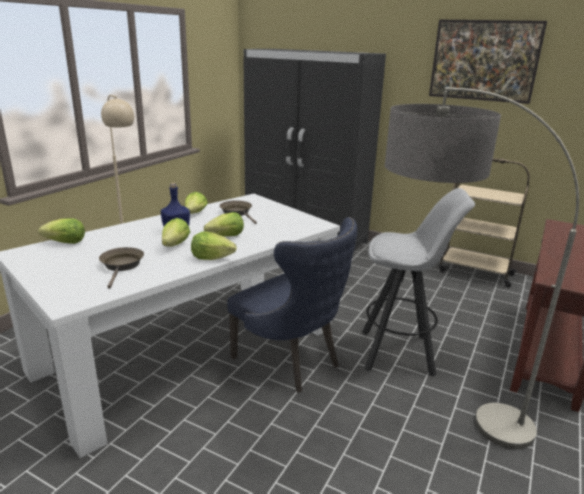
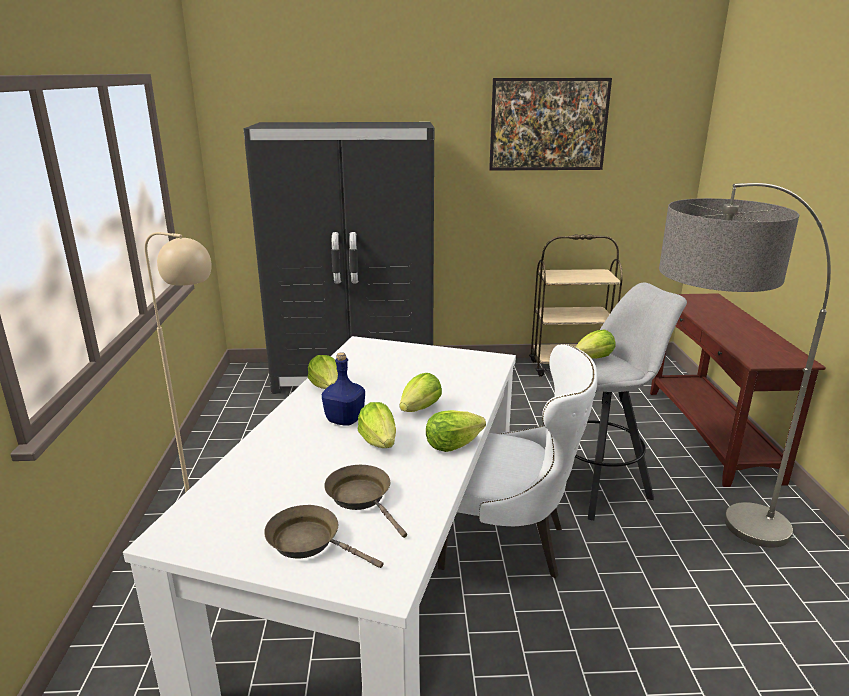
camera: 30 degrees left, 0 degrees up
lettuce [39,218,85,244] -> lettuce moved to [576,329,616,359]
brown frying pan [219,200,257,224] -> brown frying pan moved to [264,505,383,568]
blue chair [228,217,357,393] -> white chair [438,344,597,578]

